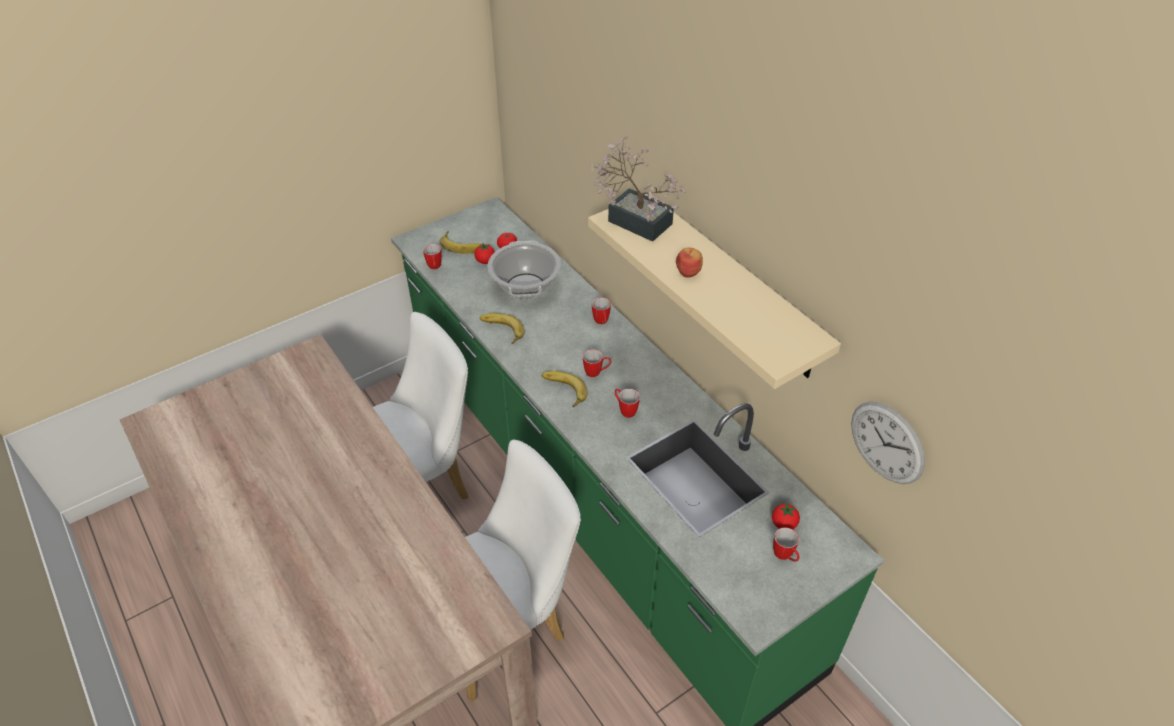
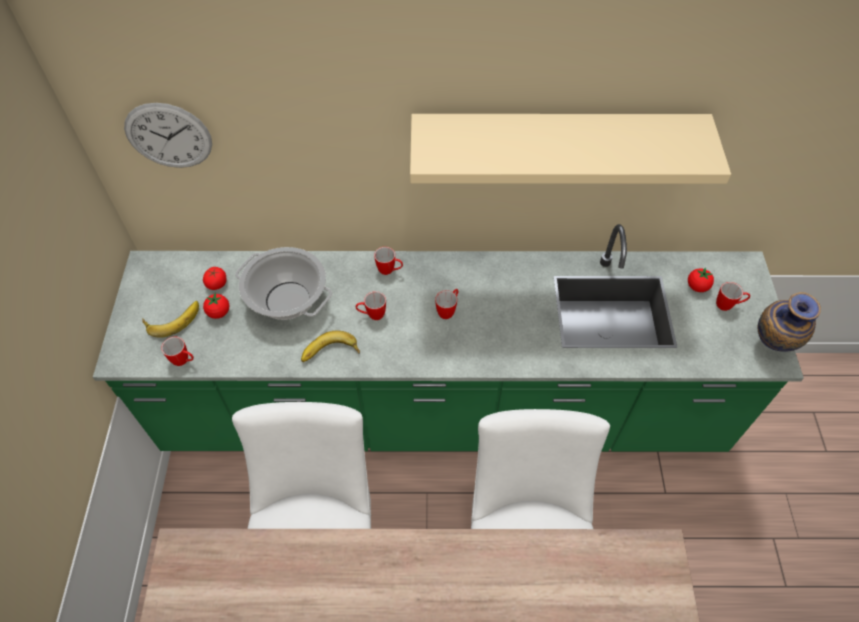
camera: 55 degrees left, 10 degrees up
banana [542,371,588,407] -> none
potted plant [591,136,687,242] -> none
mug [615,389,640,418] -> mug moved to [356,291,386,320]
apple [676,248,703,278] -> none
wall clock [851,402,925,484] -> wall clock moved to [124,103,212,168]
none -> vase [758,292,821,351]

